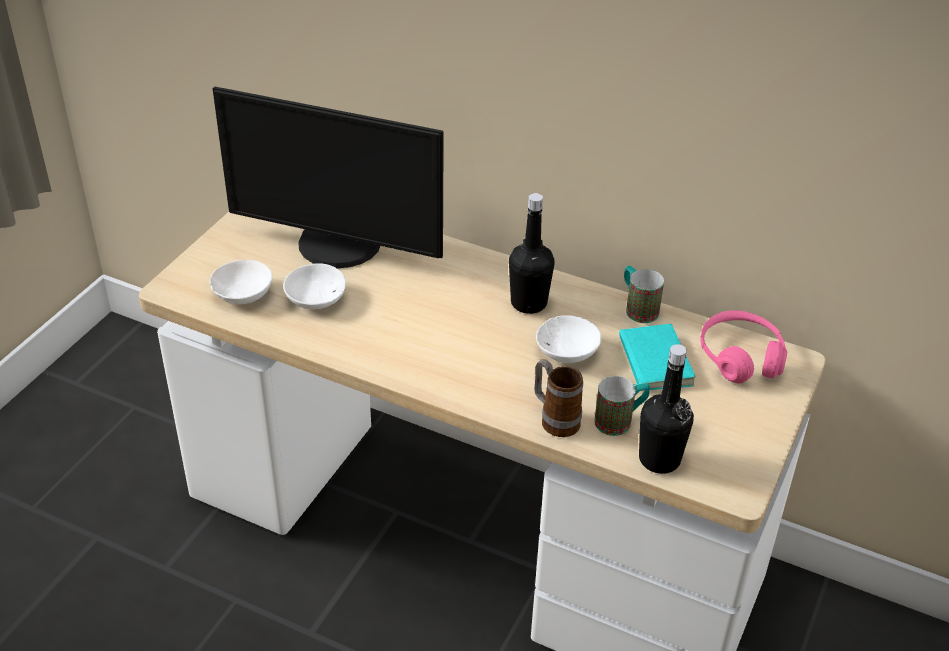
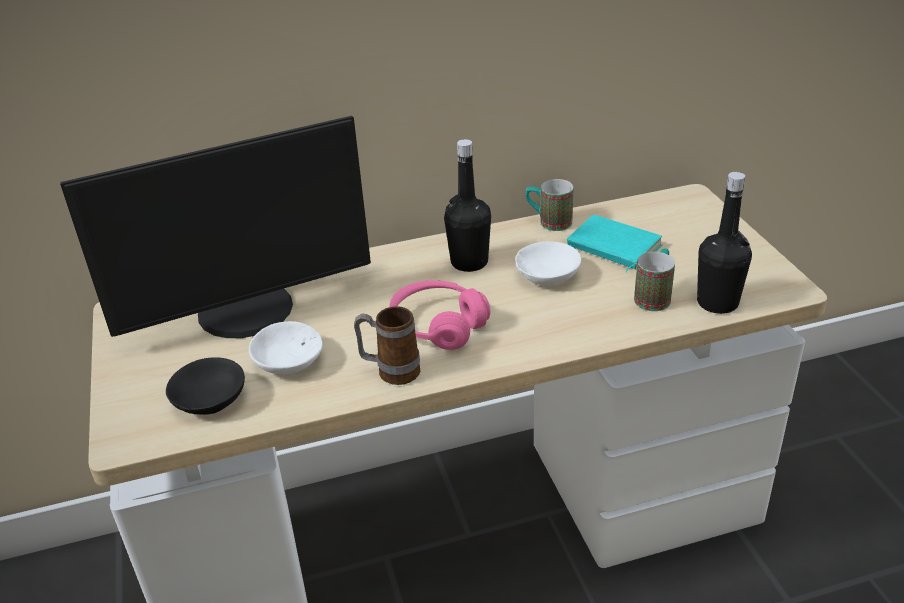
camera: 40 degrees left, 5 degrees down
white bowl [209,260,272,305] -> black bowl [166,357,245,415]
mug [534,359,583,437] -> mug moved to [354,306,420,385]
pink headphones [701,310,788,383] -> pink headphones moved to [389,280,491,350]

